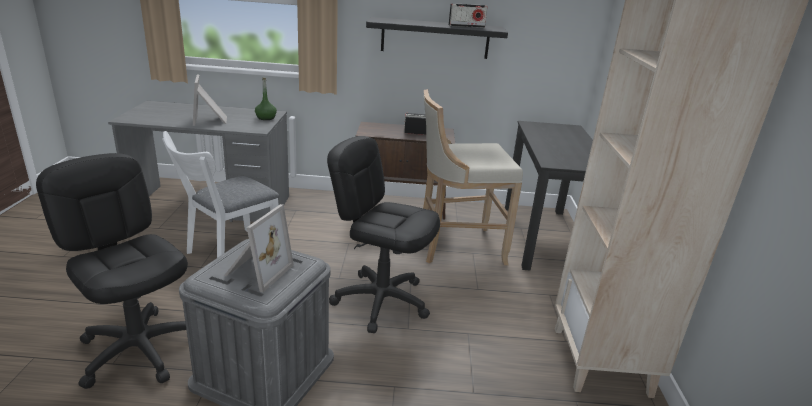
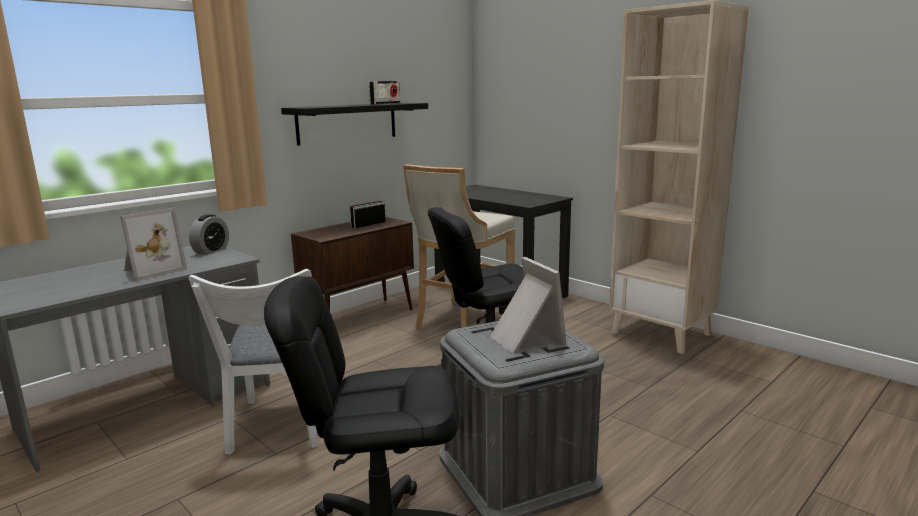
camera: 45 degrees left, 10 degrees down
picture frame [193,74,227,126] -> picture frame turned 75 degrees counterclockwise [120,208,187,281]
green bottle [255,78,277,120] -> alarm clock [189,214,229,255]

